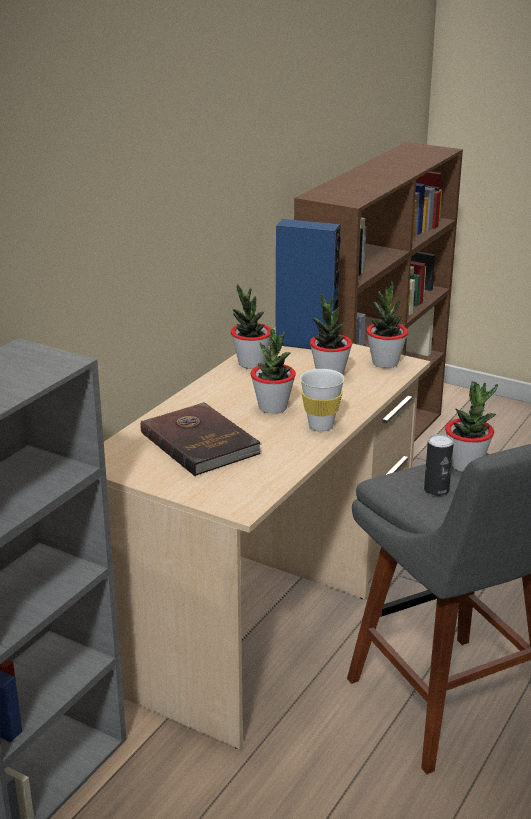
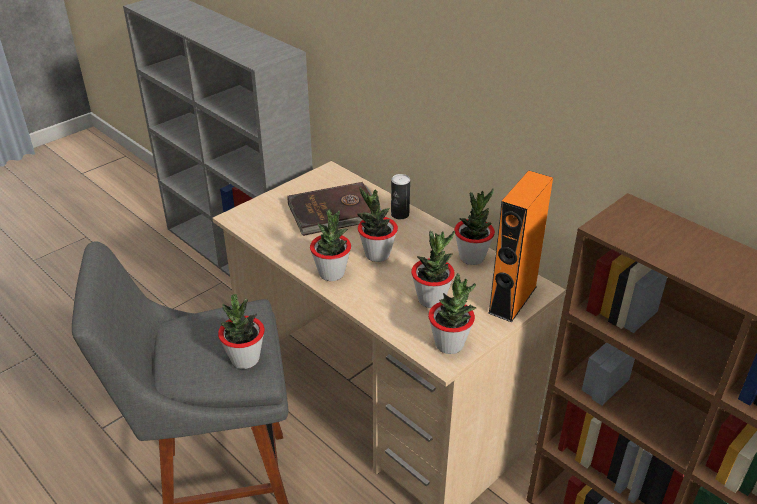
camera: 105 degrees right, 10 degrees up
blue speaker [275,219,341,349] -> orange speaker [488,170,553,322]
white cup [300,369,345,432] -> potted plant [310,209,351,281]
can [424,434,454,496] -> can moved to [391,174,410,219]

